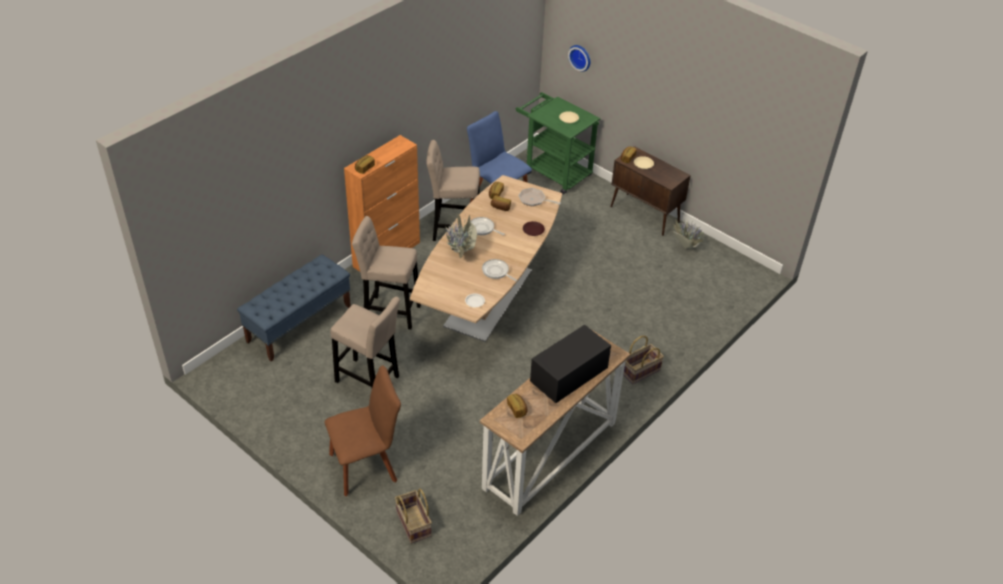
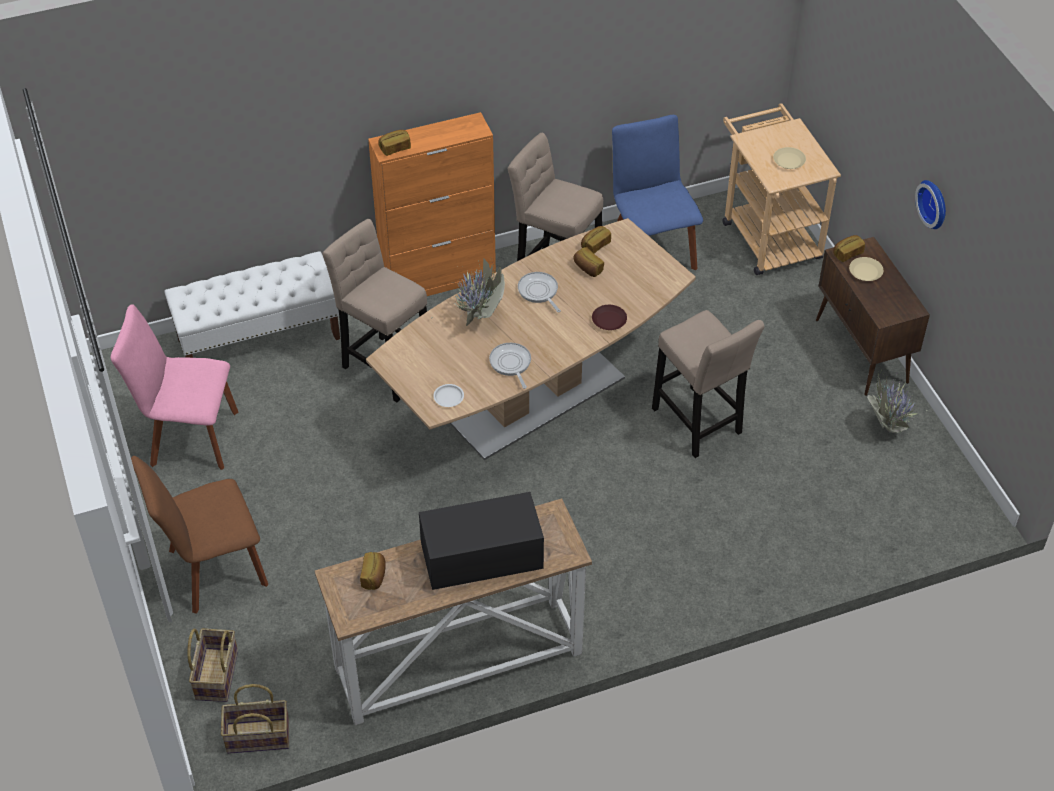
camera: 30 degrees right, 5 degrees up
blue bench [237,254,351,362] -> white bench [164,251,340,358]
brown chair [324,365,401,496] -> brown chair turned 150 degrees clockwise [131,456,268,614]
beige stool [330,297,400,388] -> beige stool moved to [652,310,765,458]
green cart [516,92,600,194] -> beige cart [722,103,841,275]
frying pan [518,188,561,206] -> none
wall clock [568,45,590,72] -> wall clock moved to [915,180,946,229]
basket [623,336,664,384] -> basket moved to [221,684,289,754]
none -> pink chair [111,304,238,470]

